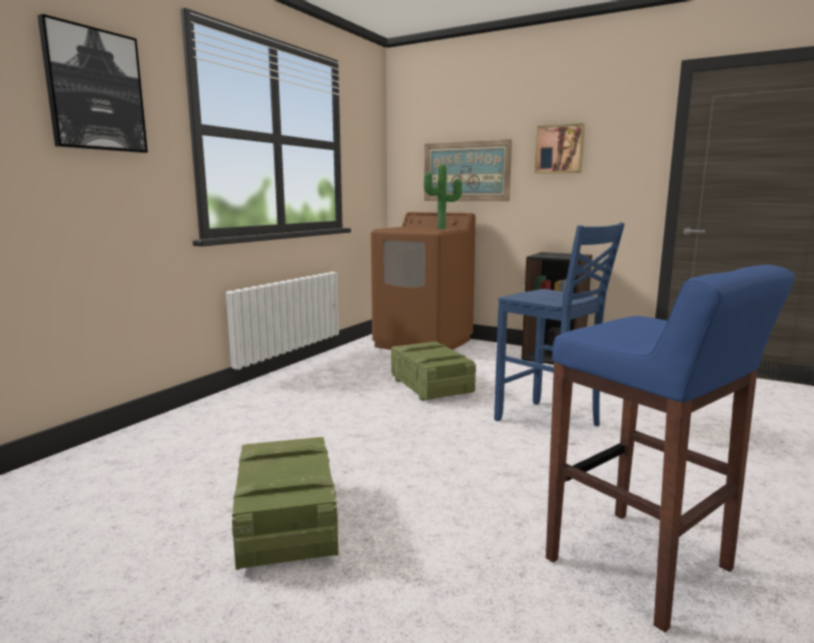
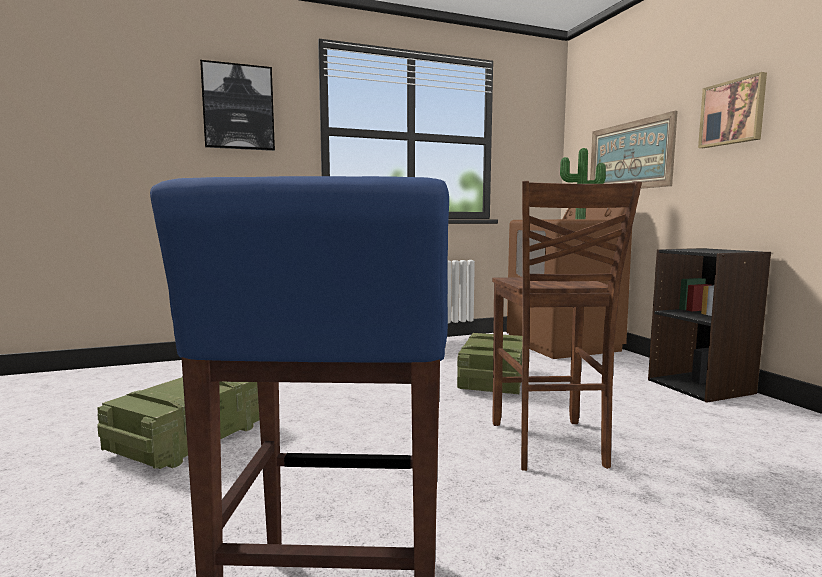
camera: 40 degrees right, 5 degrees down
blue stool [494,222,625,426] -> brown stool [492,181,642,471]

